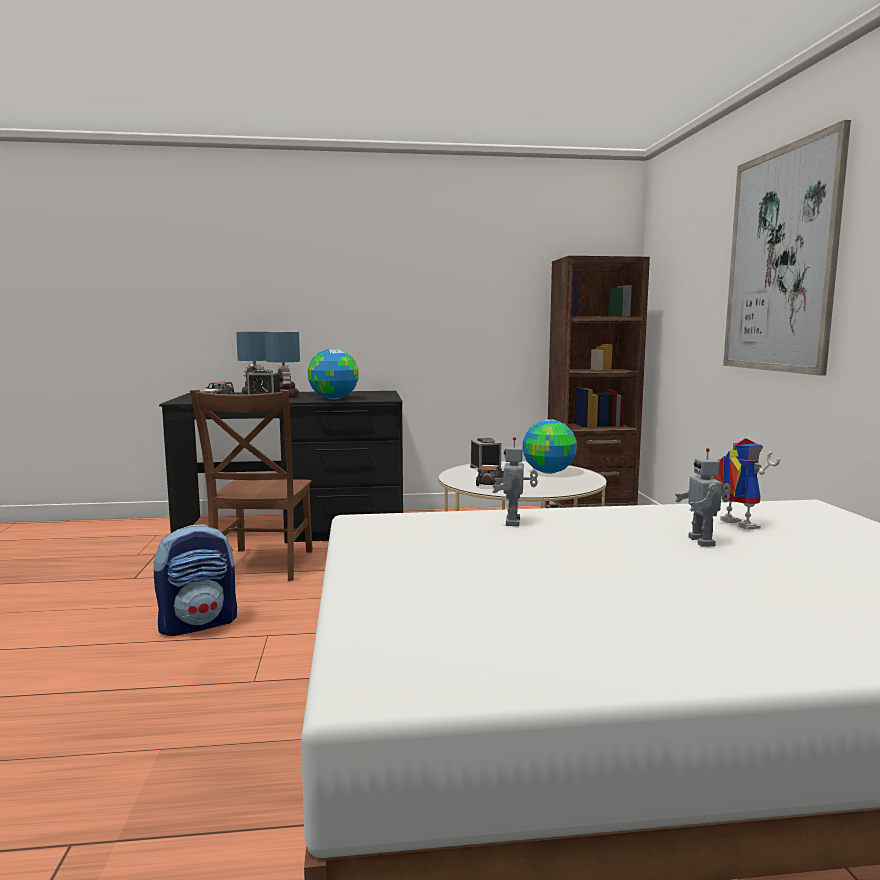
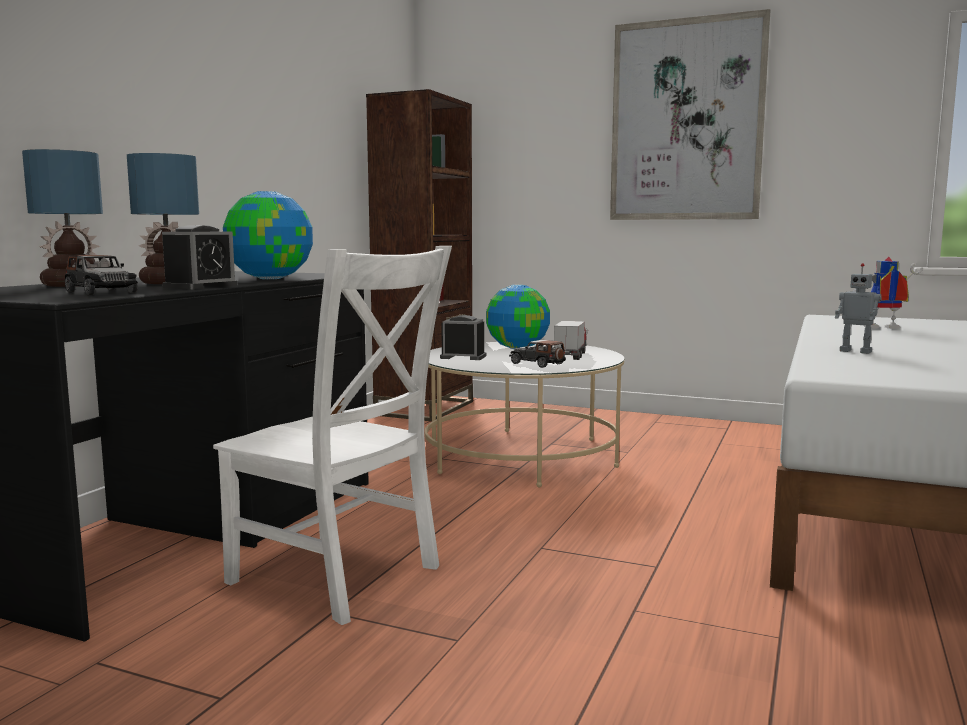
camera: 60 degrees left, 0 degrees up
backpack [153,524,237,636] -> none
brown chair [190,390,313,581] -> white chair [213,246,452,625]
toy robot [675,448,731,547] -> none
none -> toy truck [554,321,588,360]

